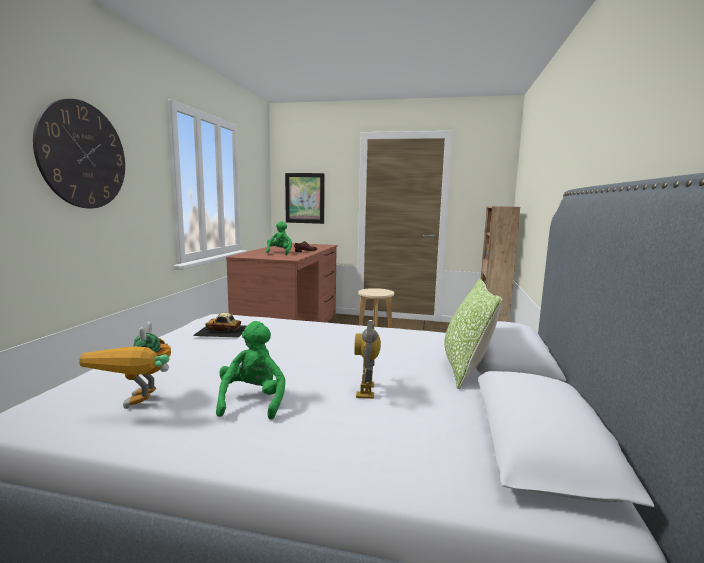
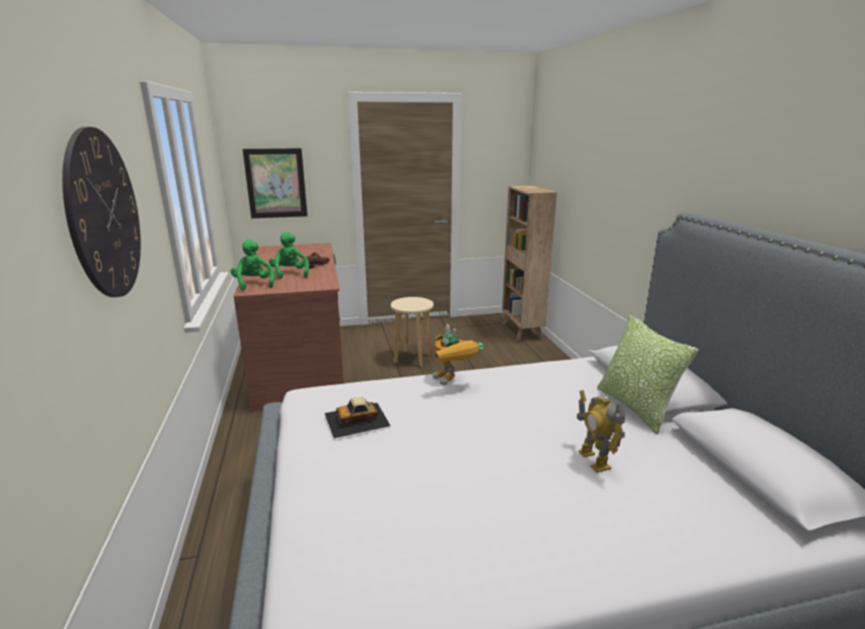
camera: 25 degrees left, 10 degrees up
toy robot [79,322,171,409] -> toy robot moved to [433,324,483,385]
green plush toy [216,321,285,420] -> green plush toy moved to [230,239,274,290]

